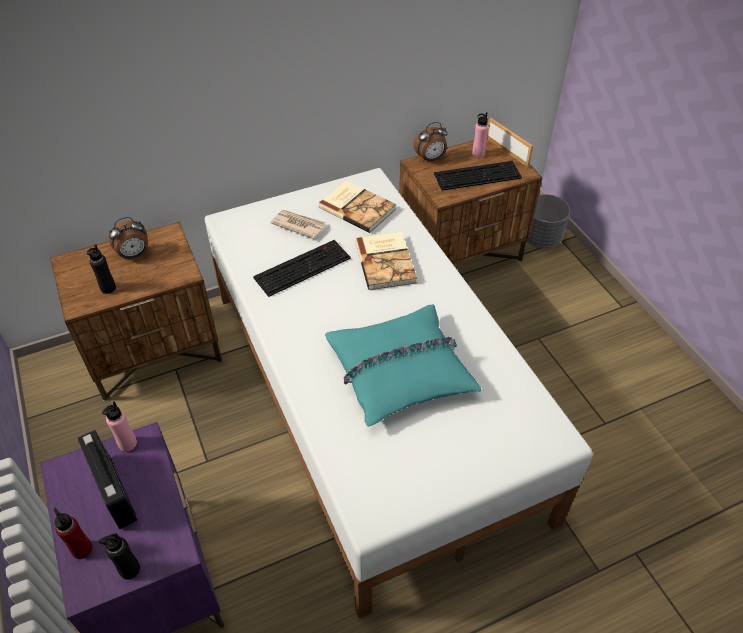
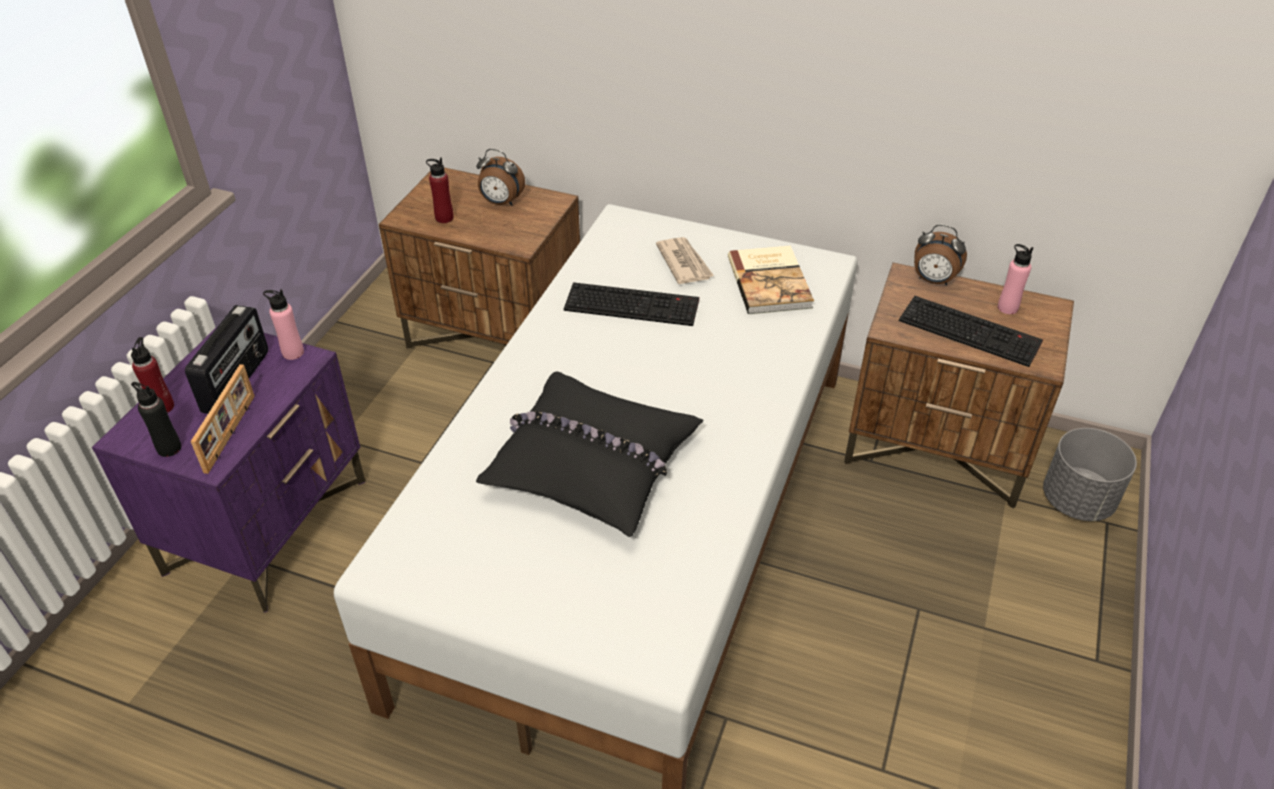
camera: 45 degrees right, 5 degrees down
black bottle [87,244,116,294] -> red bottle [426,157,454,223]
turquoise pillow [325,304,481,426] -> black pillow [476,372,703,537]
book [355,232,417,290] -> none
picture frame [487,118,533,167] -> picture frame moved to [191,364,255,474]

